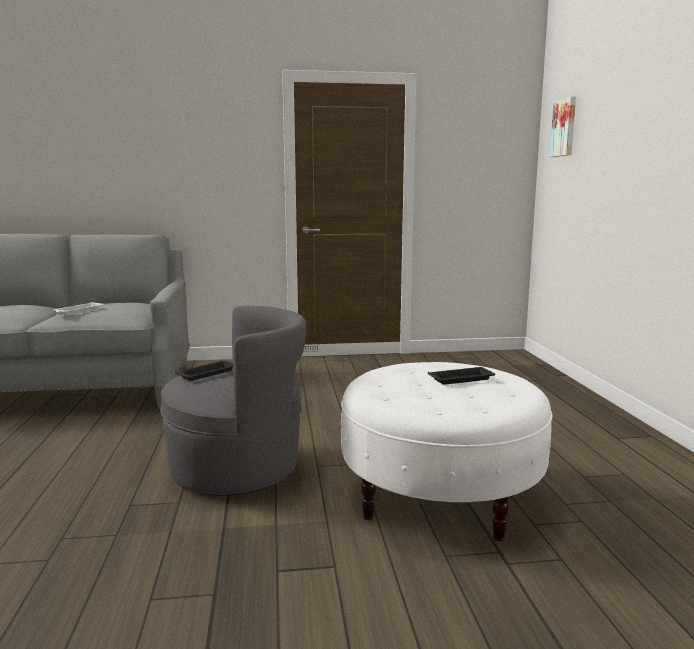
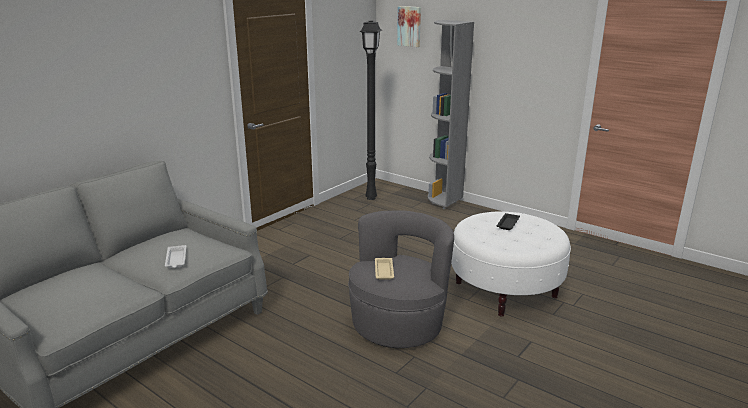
camera: 45 degrees left, 10 degrees up
black tray [175,361,234,381] -> beige tray [375,258,394,280]
none -> black floor lamp [359,21,382,200]
none -> grey bookcase [428,20,474,209]

